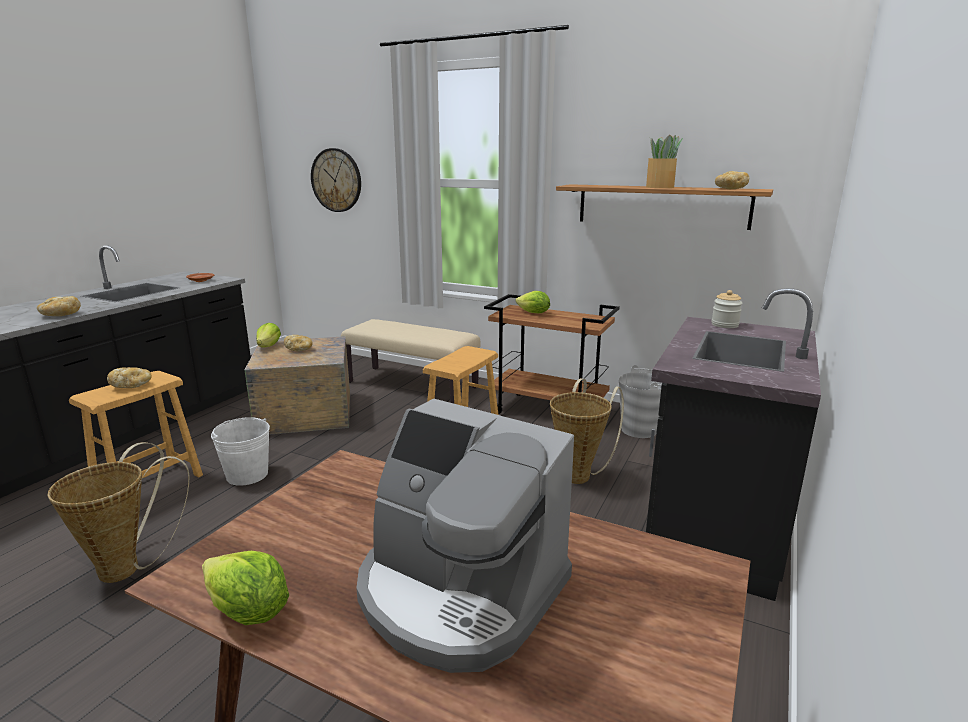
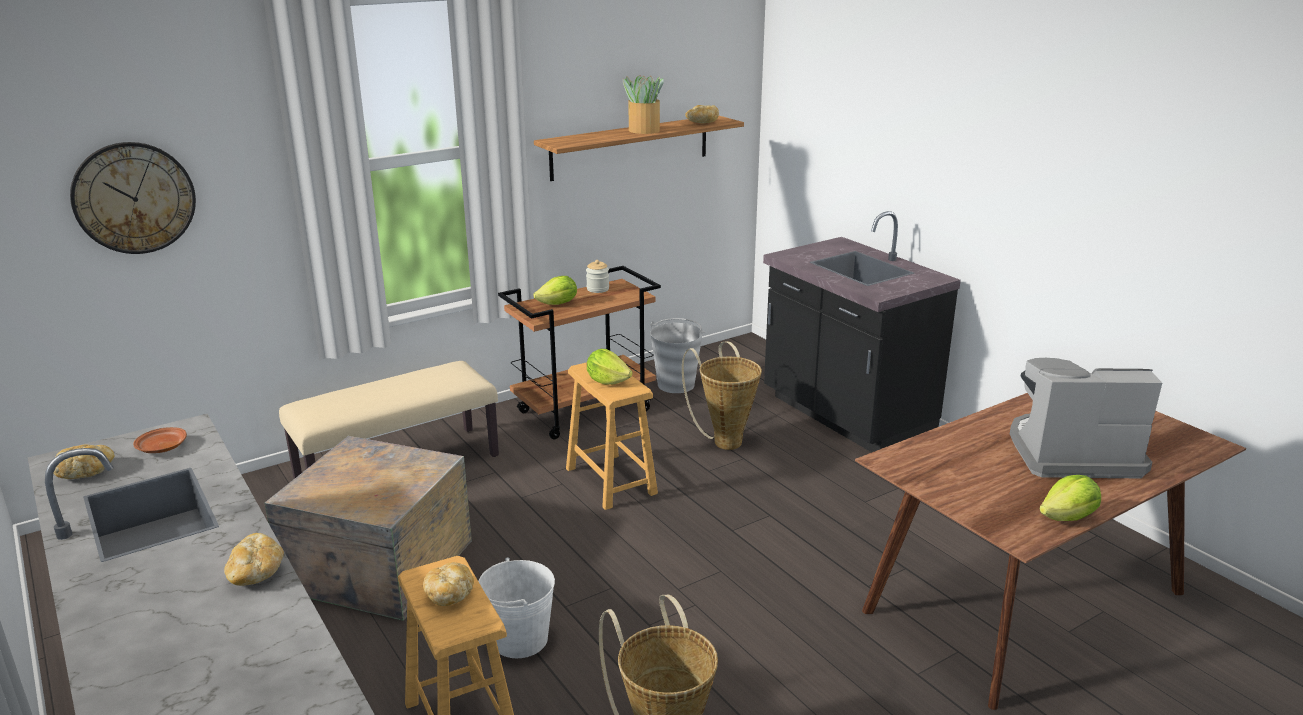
camera: 60 degrees left, 5 degrees up
lettuce [257,323,281,347] -> lettuce moved to [587,349,633,385]
bread [284,335,313,351] -> bread moved to [53,445,114,479]
coffee machine [356,398,574,673] -> coffee machine turned 150 degrees counterclockwise [1010,358,1162,478]
jar [711,290,743,328] -> jar moved to [586,260,609,293]

